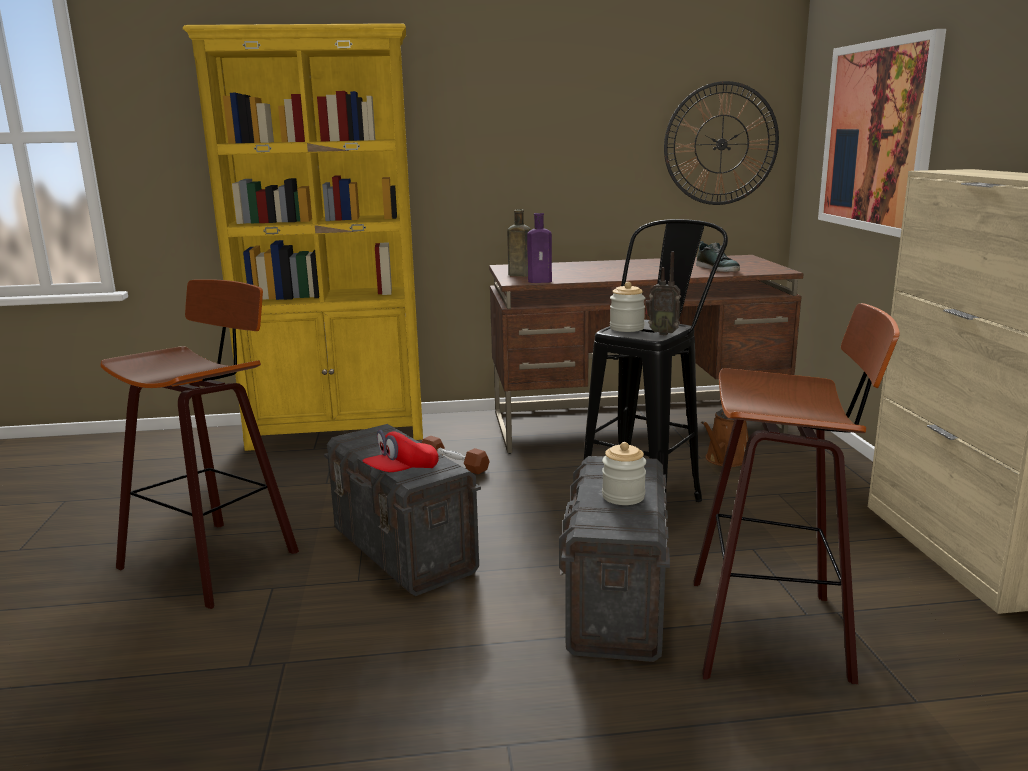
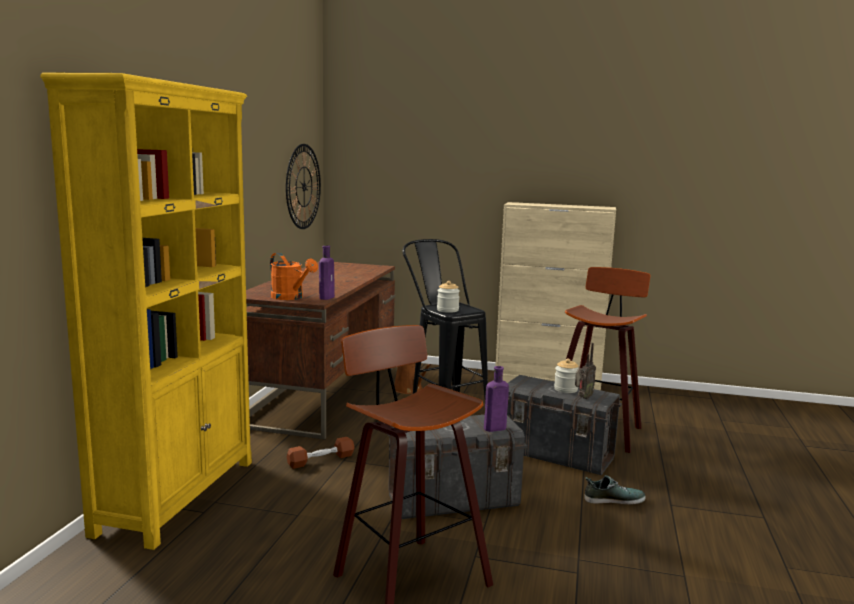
camera: 70 degrees left, 5 degrees down
red cap [362,430,439,472] -> purple bottle [484,366,509,432]
brown bottle [507,209,531,277] -> orange watering can [270,253,318,300]
radio [645,252,681,336] -> radio moved to [575,343,596,399]
shoe [696,241,740,272] -> shoe moved to [584,475,646,505]
picture [818,29,946,237] -> none

